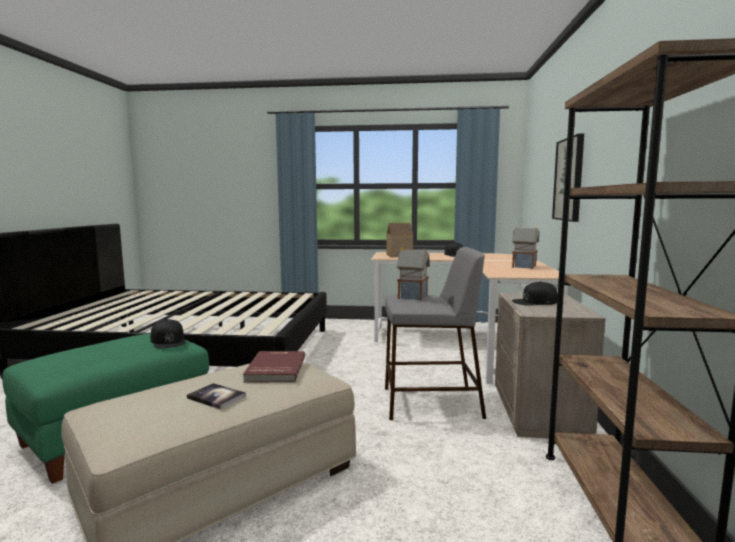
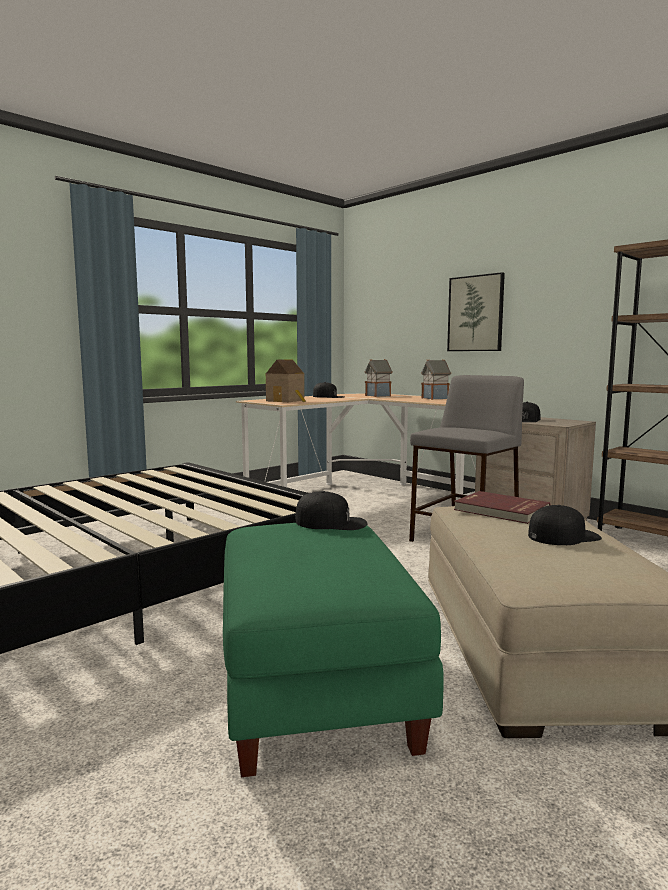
camera: 50 degrees left, 0 degrees up
book [187,383,246,409] -> black cap [528,505,602,545]
toy house [397,248,430,301] -> toy house moved to [365,359,393,397]

